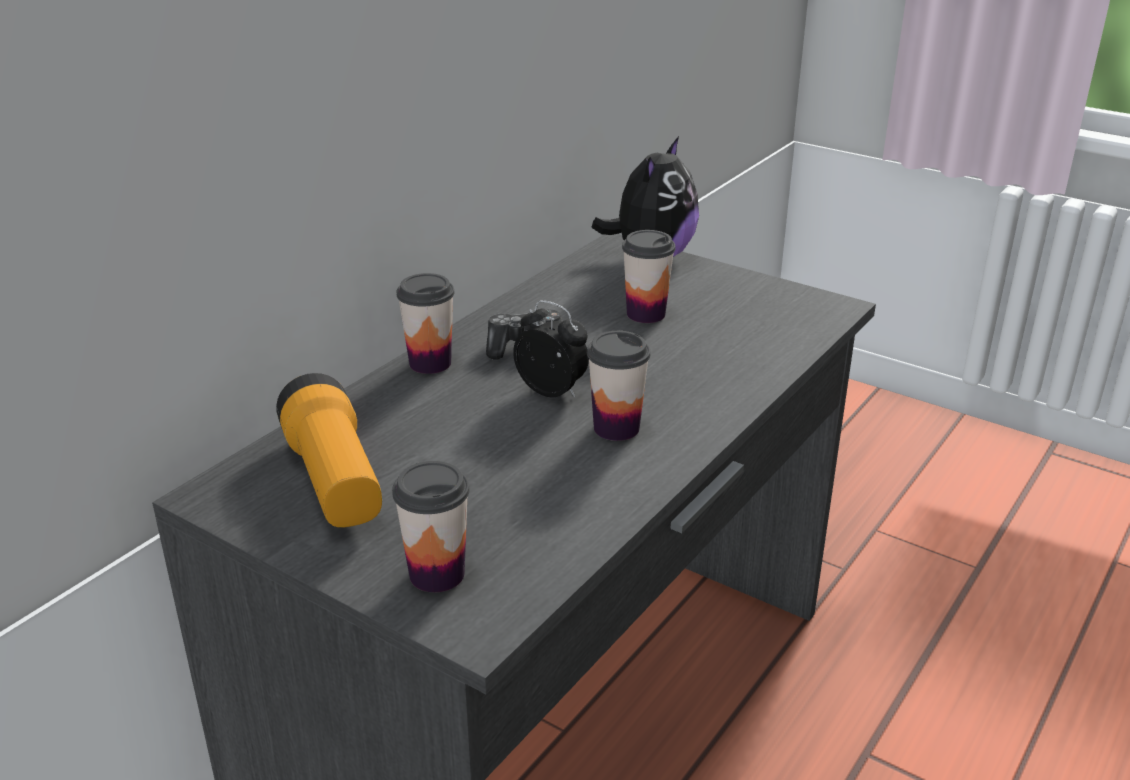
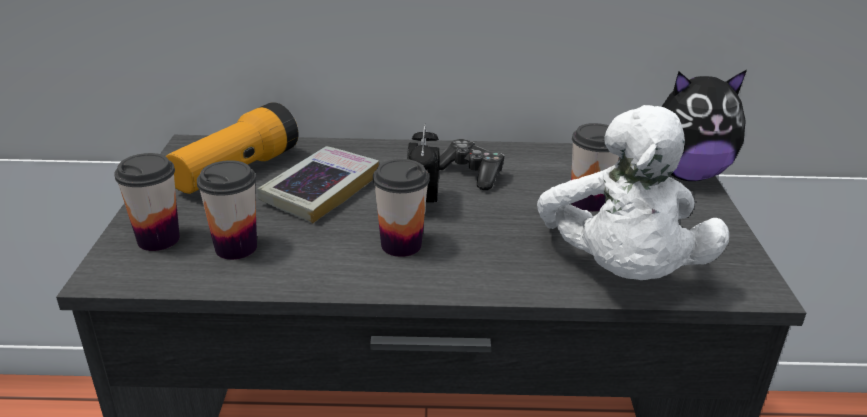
camera: 55 degrees right, 0 degrees up
cup [397,273,455,374] -> cup moved to [197,160,257,260]
none -> book [257,146,379,224]
none -> white plush toy [537,105,729,280]

